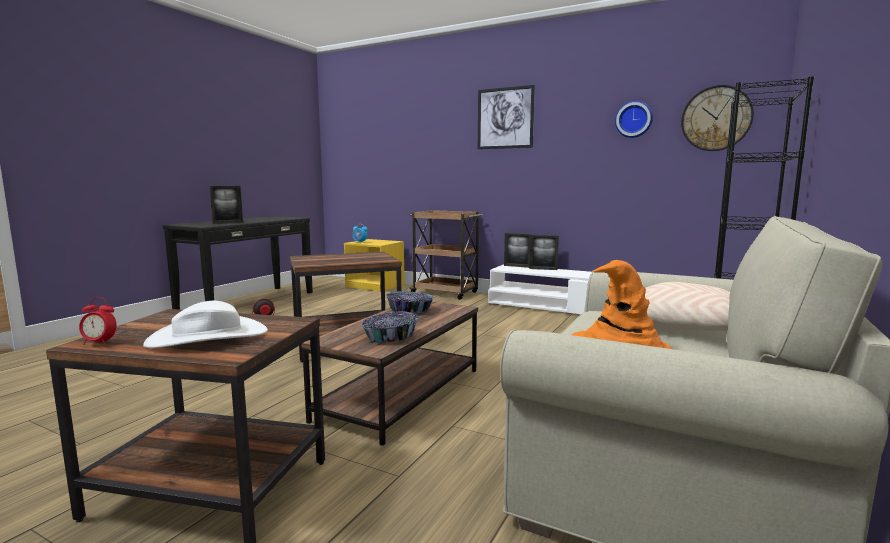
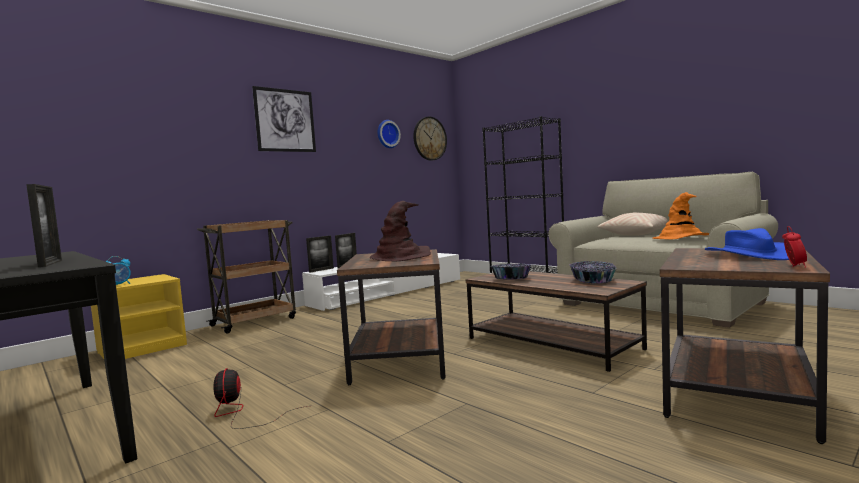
camera: 70 degrees left, 5 degrees down
white hat [143,301,268,348] -> blue hat [705,228,789,260]
none -> brown hat [369,201,431,261]

